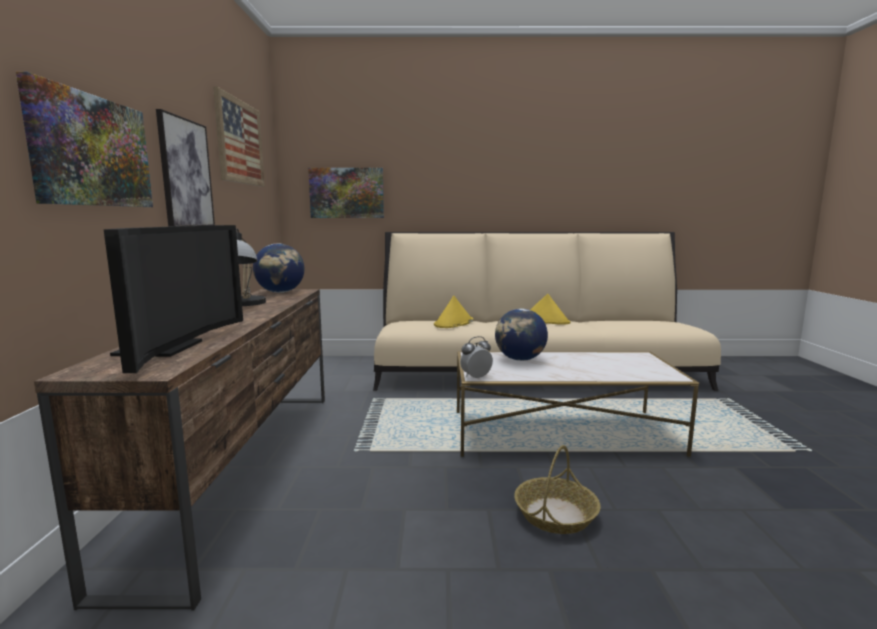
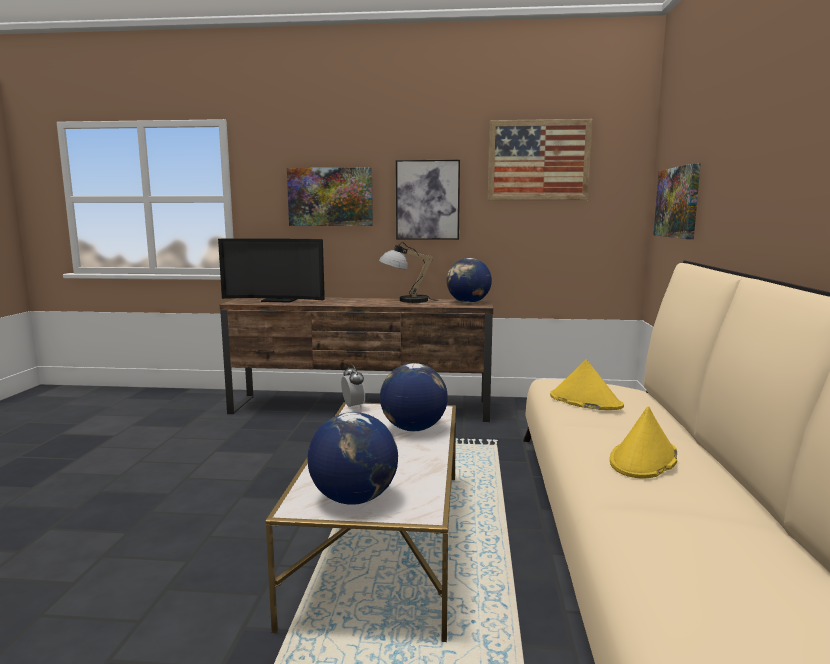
camera: 95 degrees right, 0 degrees up
basket [514,445,601,534] -> none
none -> globe [308,412,398,505]

